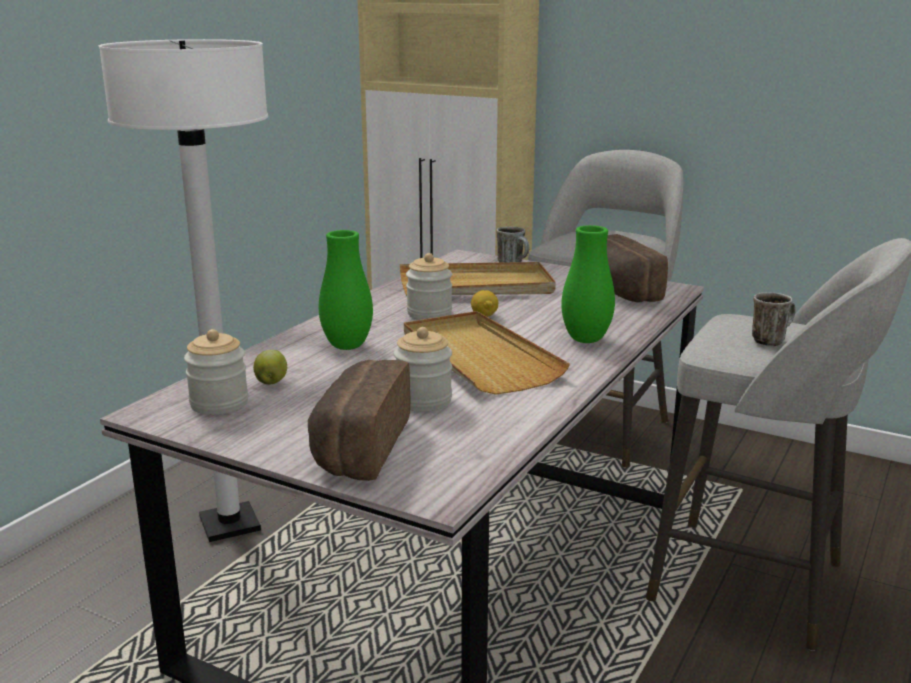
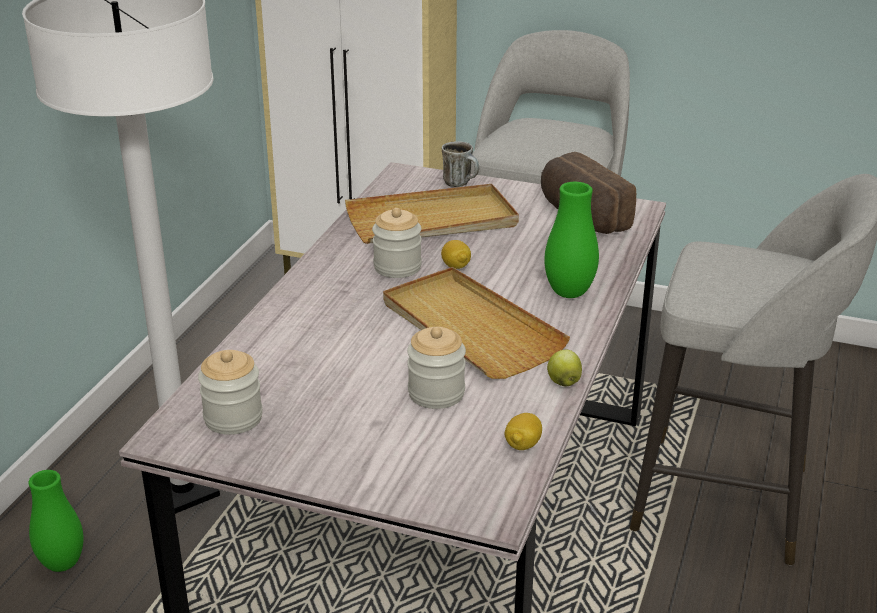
camera: 10 degrees left, 10 degrees up
apple [253,350,287,385] -> apple moved to [547,350,582,387]
bread [308,360,410,481] -> none
green vase [319,230,373,350] -> green vase moved to [28,470,84,572]
mug [752,292,796,346] -> none
none -> lemon [504,413,542,450]

